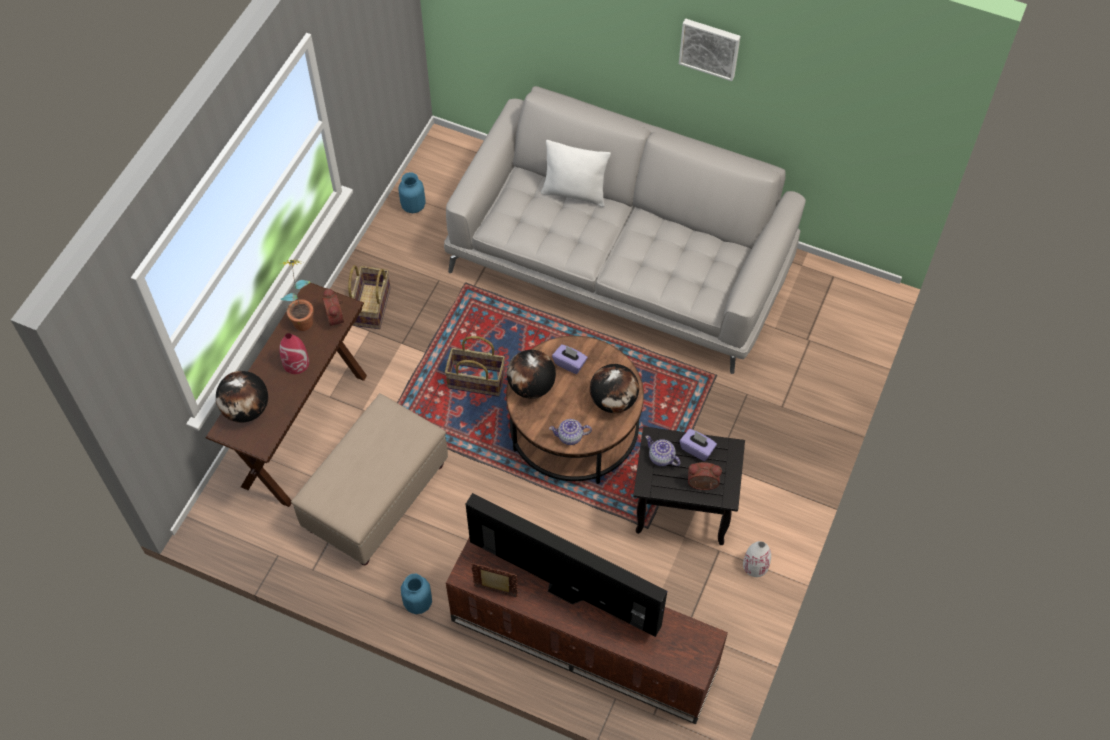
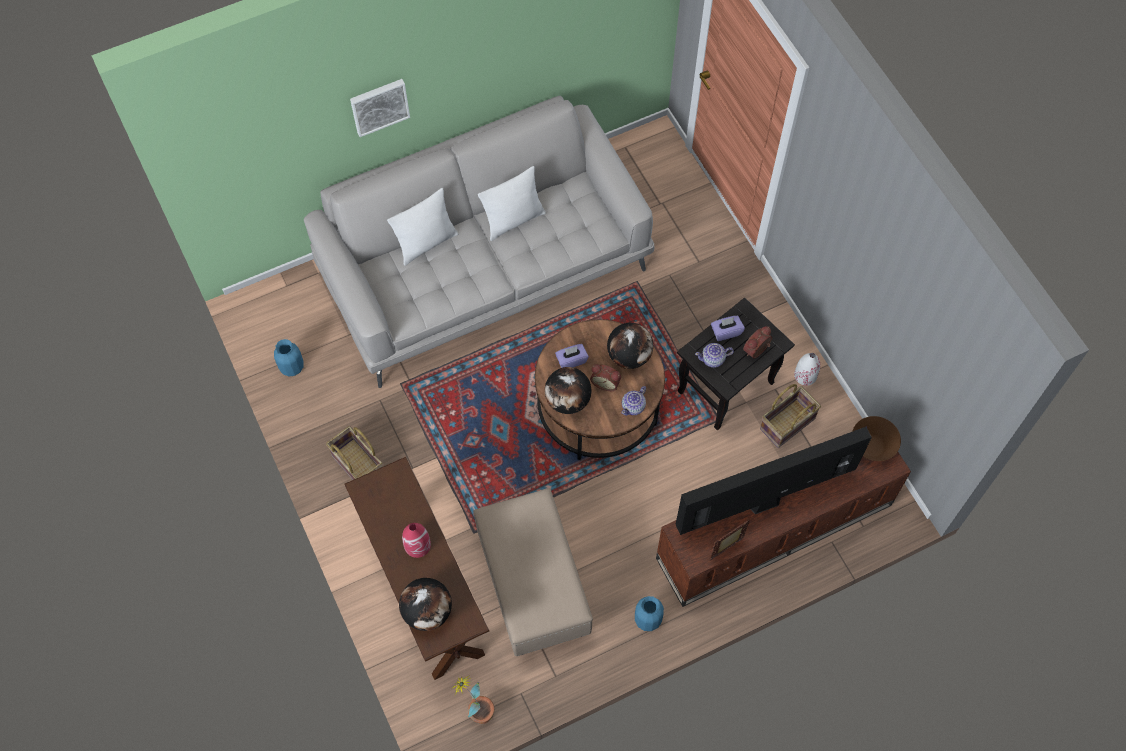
camera: 50 degrees left, 5 degrees up
potted plant [280,259,314,331] -> potted plant moved to [452,675,494,724]
alarm clock [322,288,344,328] -> alarm clock moved to [590,364,621,391]
basket [445,336,505,397] -> basket moved to [760,384,821,448]
picture [679,18,741,81] -> picture moved to [350,79,410,137]
none -> white pillow [478,166,546,241]
none -> brown bowl [852,416,901,461]

